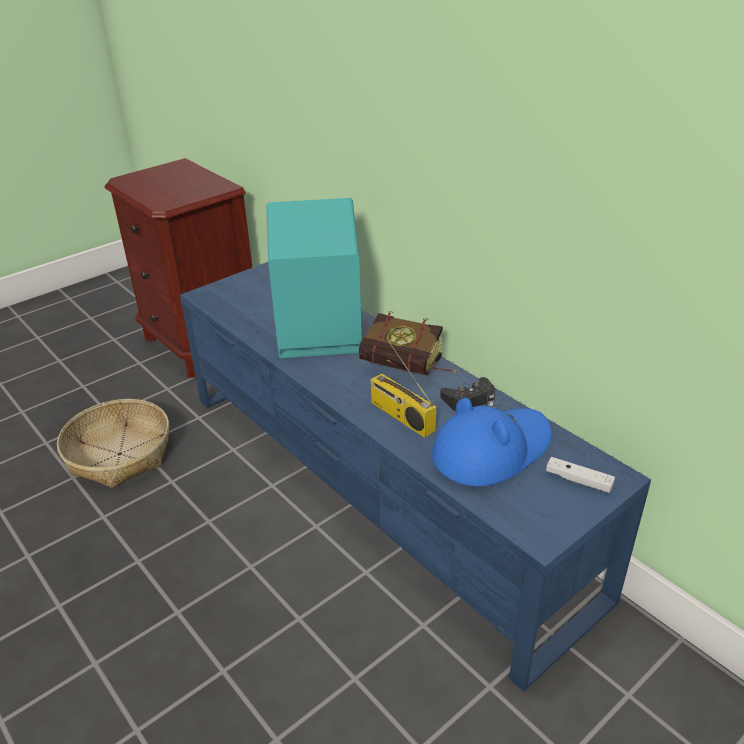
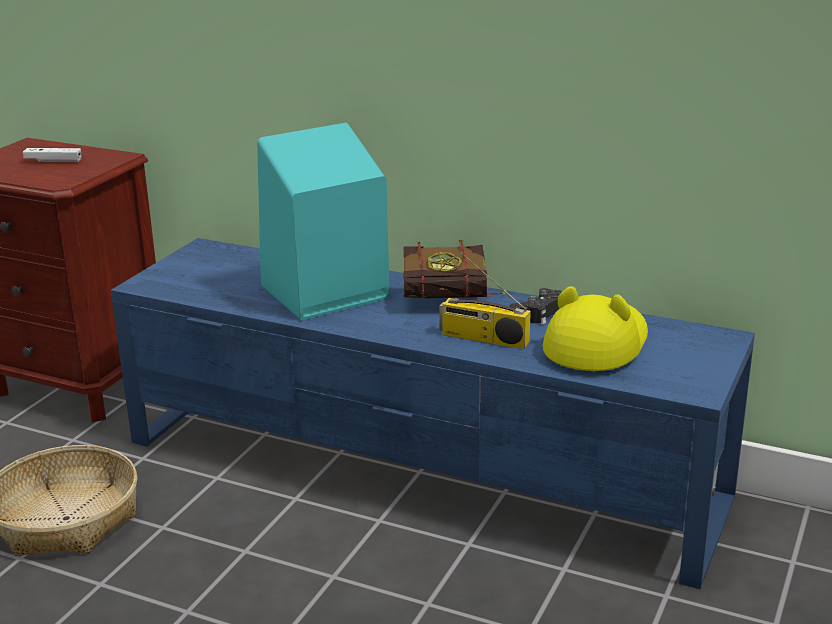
camera: 25 degrees left, 10 degrees down
blue hat [432,398,552,486] -> yellow hat [543,286,648,371]
white game controller [546,457,615,493] -> white game controller moved to [23,148,81,162]

